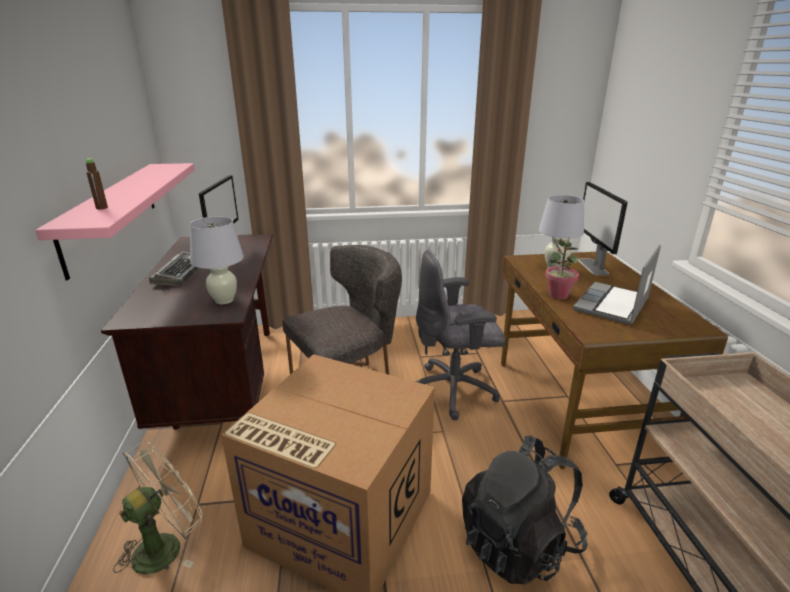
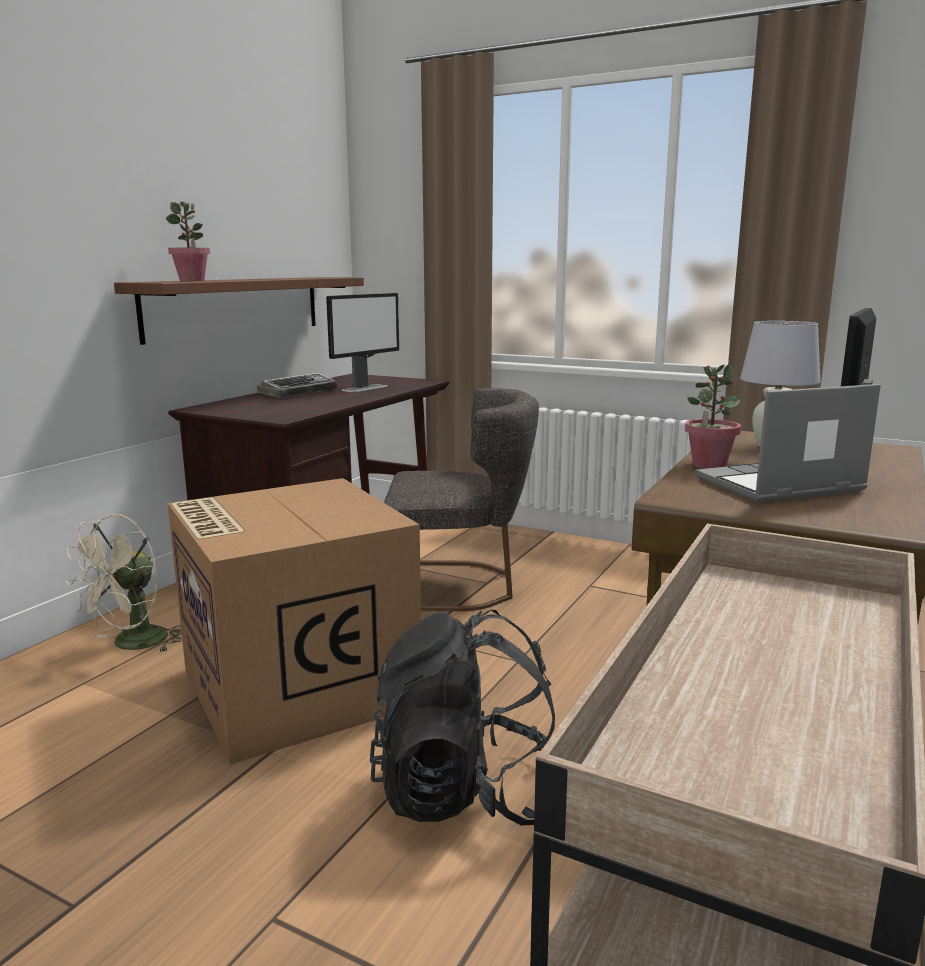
camera: 35 degrees right, 10 degrees down
pink shelf [35,163,195,280] -> brown shelf [114,277,364,345]
brown bottle [86,159,108,210] -> potted plant [166,202,210,281]
beige fan [113,441,202,575] -> beige fan turned 135 degrees clockwise [65,514,182,653]
white table lamp [190,216,244,304] -> none
grey office chair [415,249,505,420] -> none

